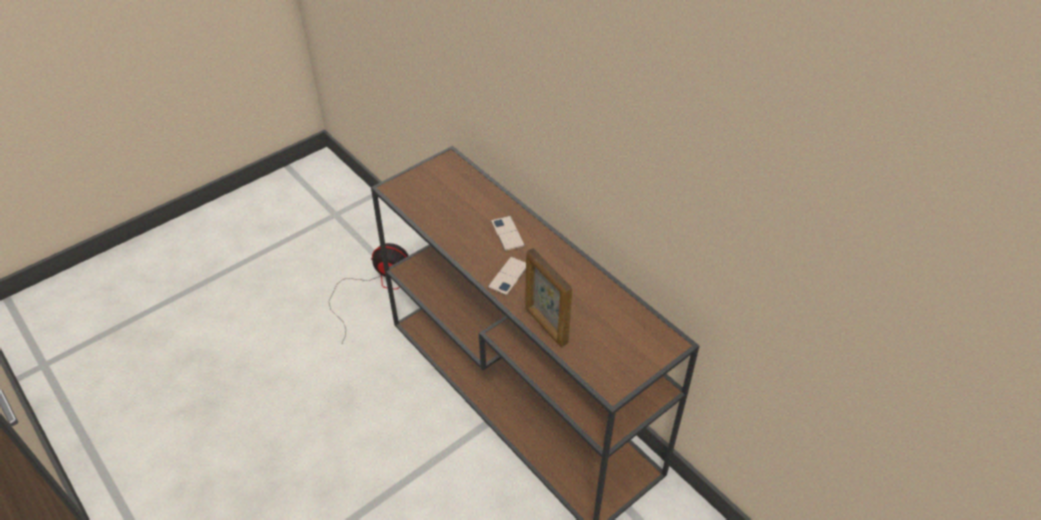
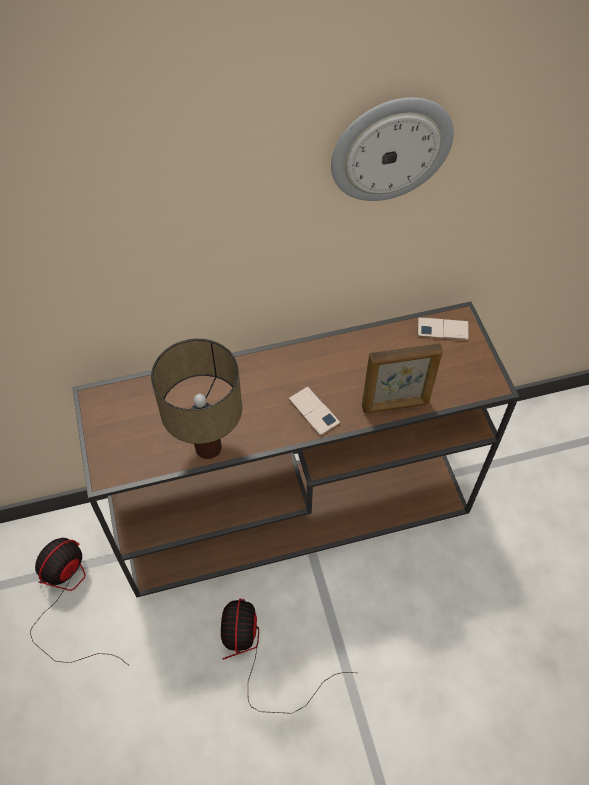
camera: 65 degrees left, 10 degrees up
phone [491,216,525,251] -> phone moved to [417,317,469,341]
none -> table lamp [151,339,242,459]
none -> fan [221,598,356,714]
none -> wall clock [331,97,454,201]

